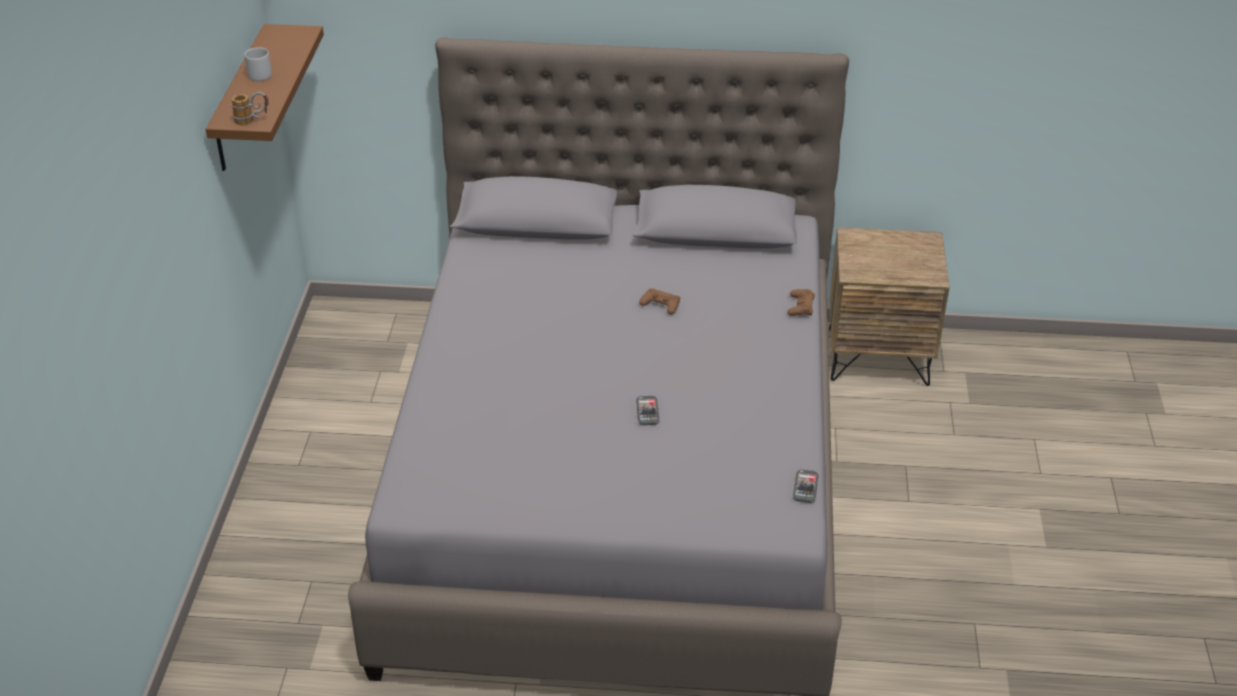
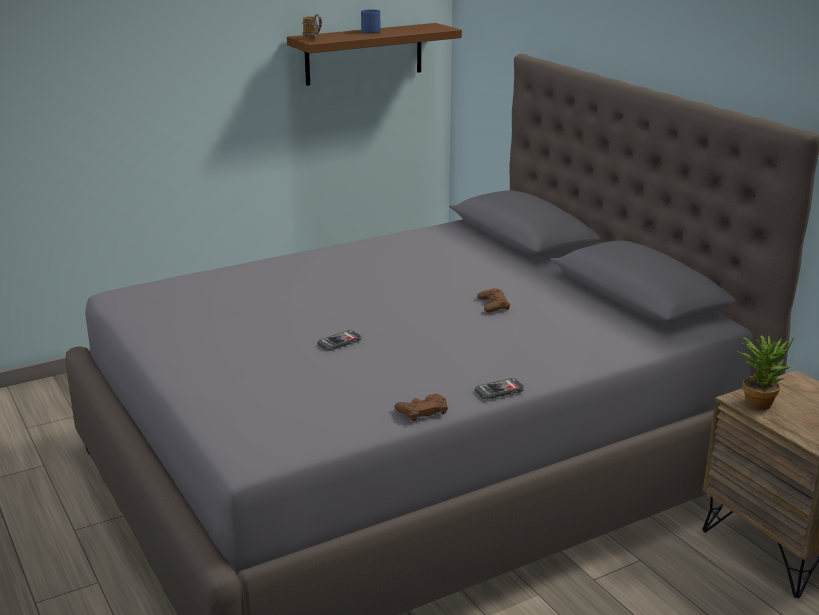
camera: 55 degrees right, 15 degrees down
grey mug [245,47,272,81] -> blue mug [361,9,380,34]
brown game controller [787,289,815,316] -> brown game controller moved to [394,394,448,422]
phone [793,469,819,503] -> phone moved to [475,378,524,399]
none -> potted plant [737,335,793,410]

